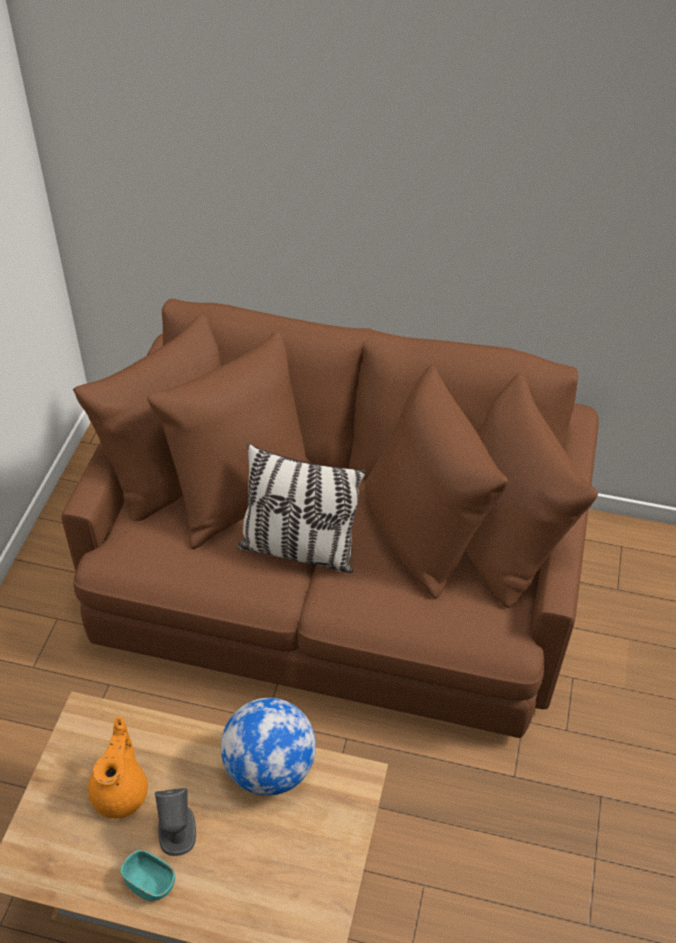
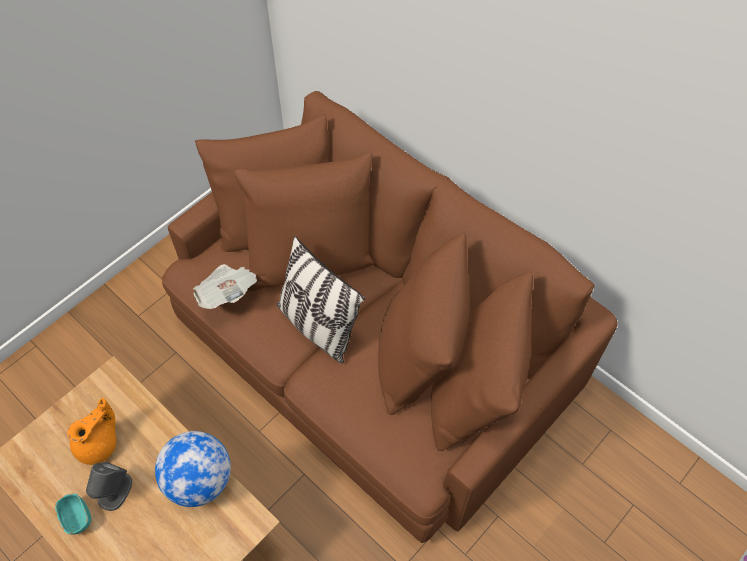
camera: 30 degrees right, 10 degrees up
none -> newspaper [193,264,257,309]

